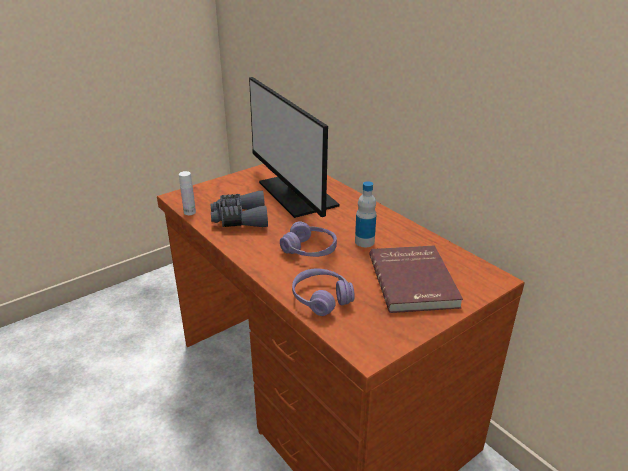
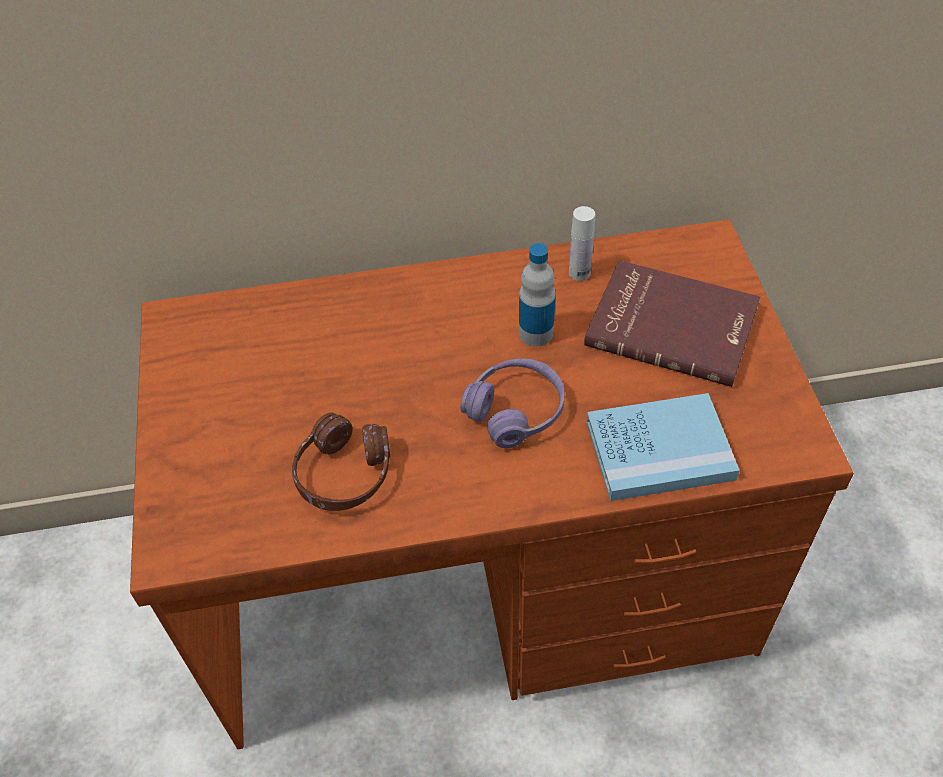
camera: 60 degrees left, 20 degrees up
white bottle [179,171,196,215] -> white bottle moved to [569,206,595,281]
grey binoculars [211,191,268,227] -> brown headphones [292,413,390,511]
monitor [249,77,339,218] -> none
purple headphones [292,268,355,316] -> blue book [586,393,740,501]

